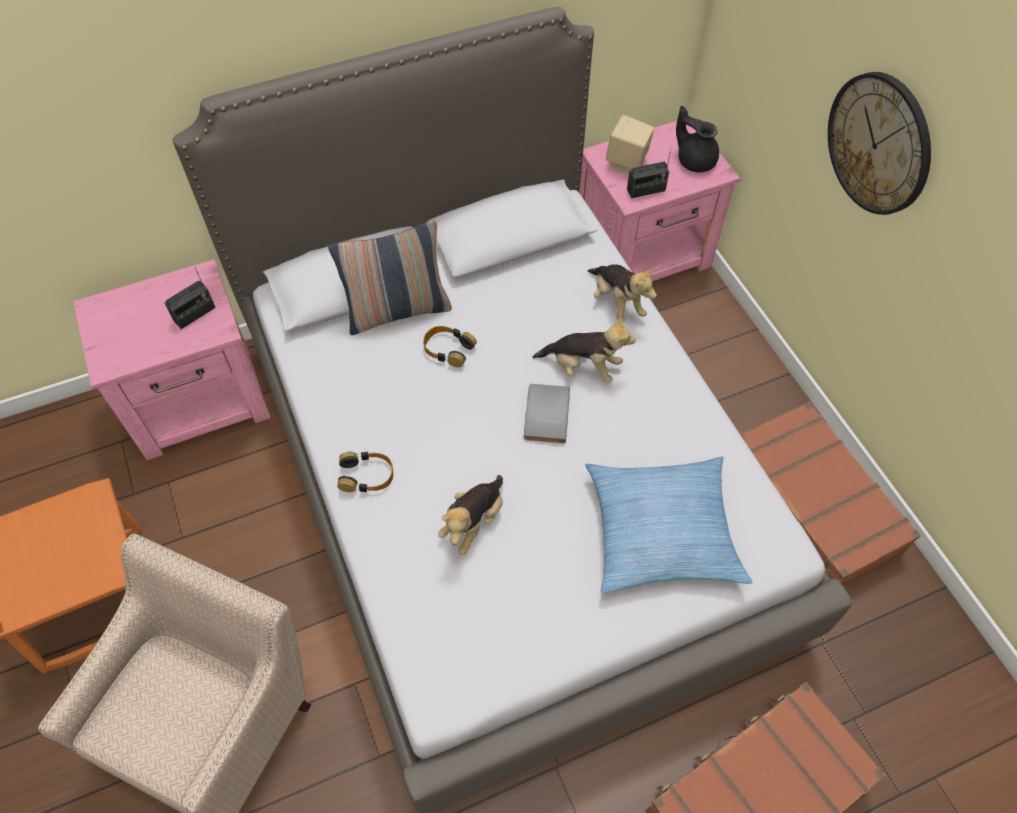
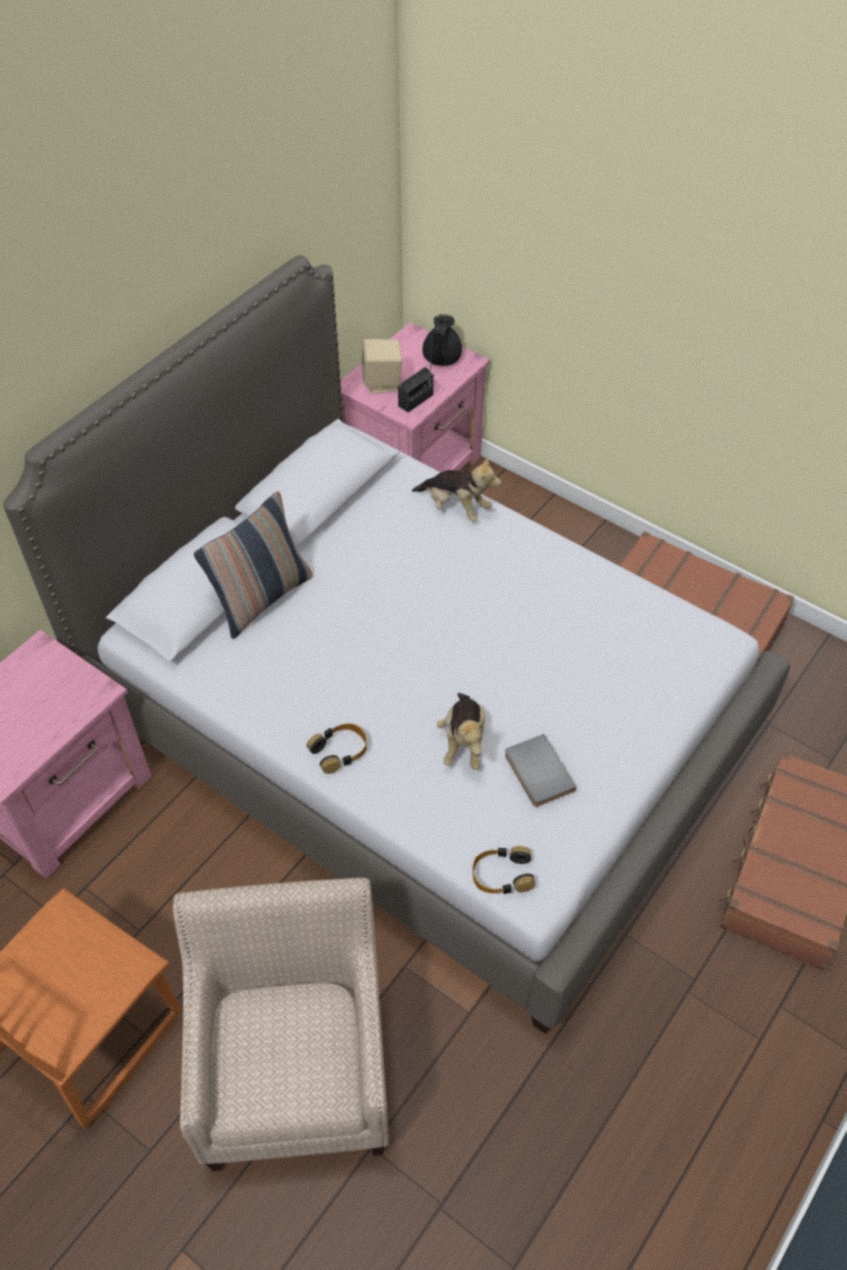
camera: 30 degrees left, 5 degrees down
radio [164,267,216,329] -> none
headphones [423,326,477,367] -> headphones moved to [473,846,535,894]
grey book [524,384,570,443] -> grey book moved to [505,734,576,807]
plush toy [532,316,636,383] -> none
pillow [585,456,752,593] -> none
black teapot [676,106,719,172] -> black teapot turned 90 degrees counterclockwise [423,314,462,366]
wall clock [828,72,931,215] -> none

